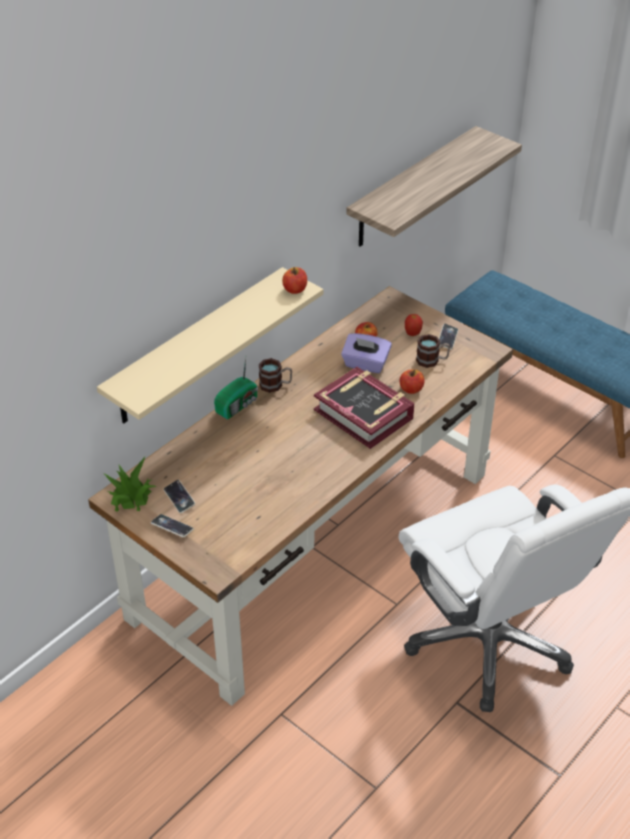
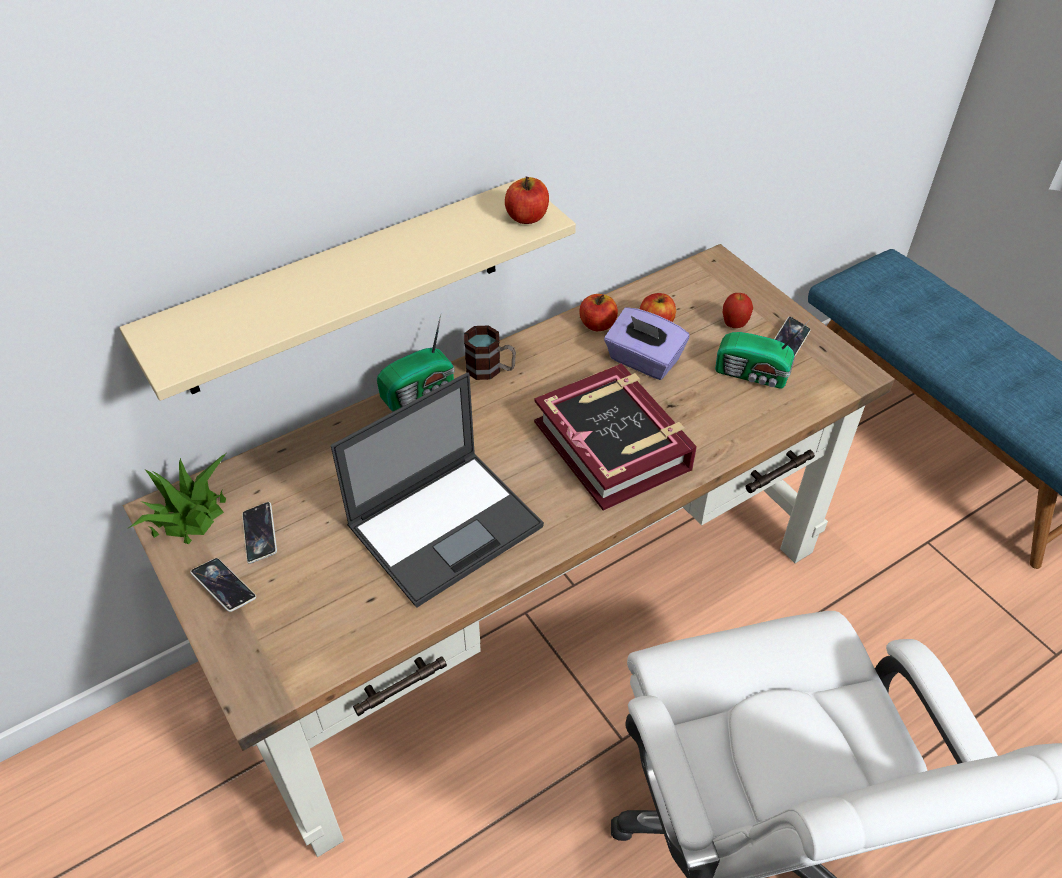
camera: 15 degrees right, 5 degrees up
shelf [346,126,522,246] -> none
apple [400,369,425,394] -> apple moved to [579,294,618,331]
mug [416,334,450,368] -> radio [715,320,809,389]
none -> laptop [331,372,544,608]

